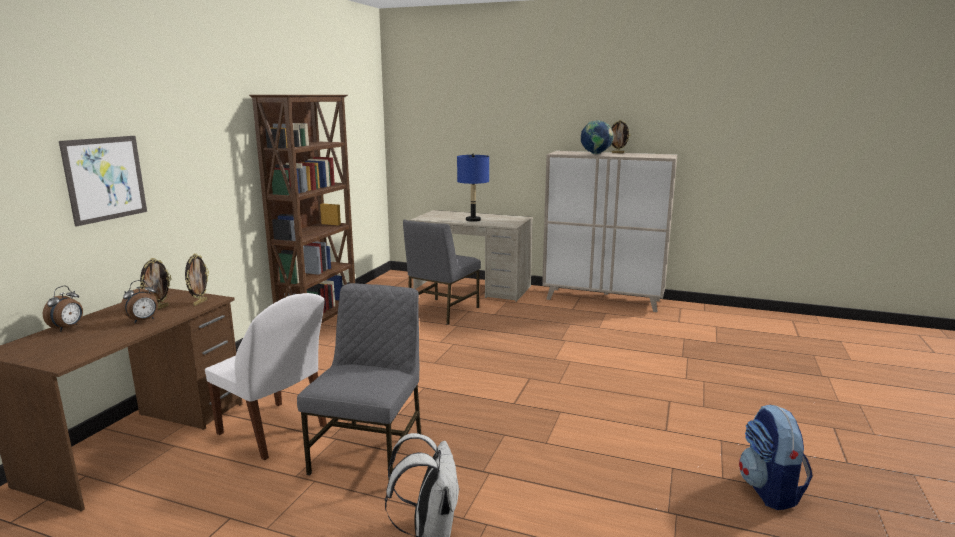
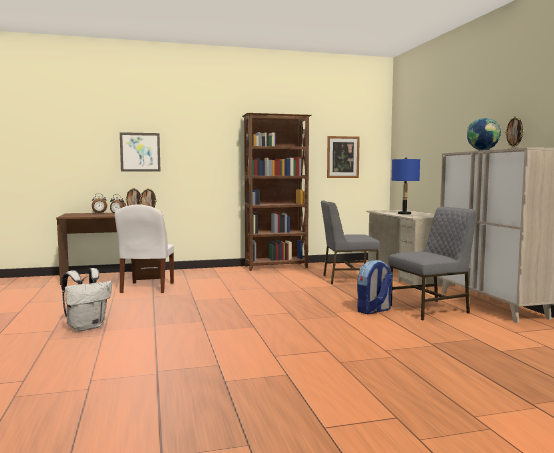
camera: 55 degrees right, 10 degrees down
grey chair [297,283,421,481] -> grey chair moved to [388,207,476,320]
backpack [739,405,812,510] -> backpack moved to [357,260,393,314]
none -> picture [327,136,360,178]

